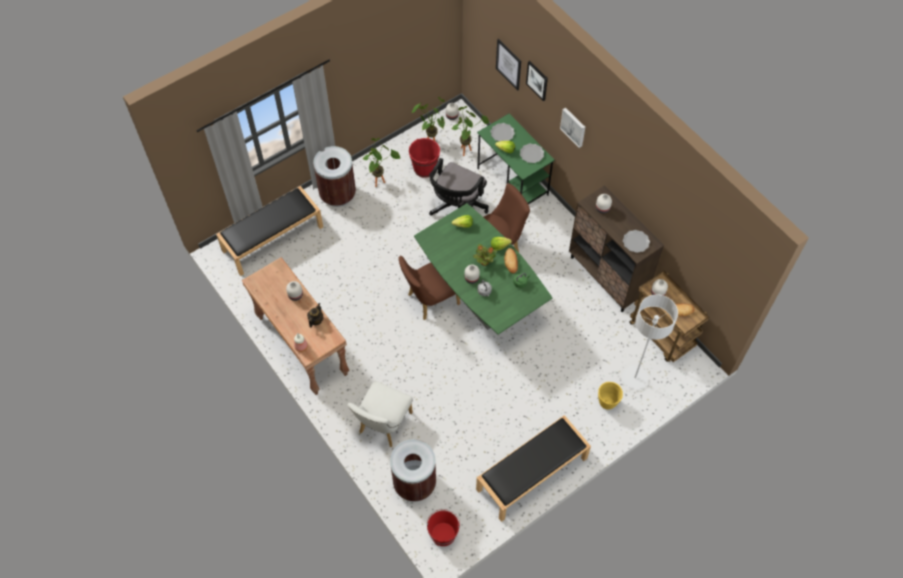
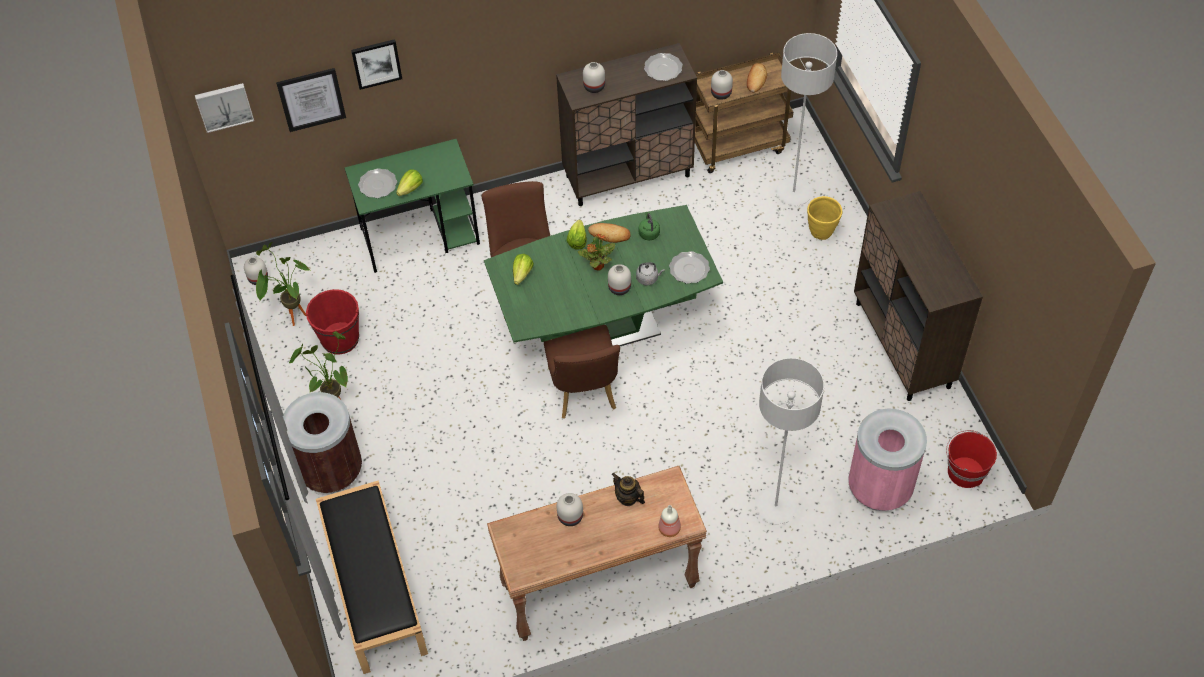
camera: 70 degrees left, 5 degrees down
white chair [348,381,413,447] -> grey floor lamp [755,358,824,524]
brown trash can [390,439,436,502] -> pink trash can [848,409,927,511]
black office chair [429,158,489,216] -> none
potted plant [451,106,489,156] -> none
black bench [476,415,591,522] -> brown cabinet [854,191,983,401]
plate [520,144,544,163] -> plate moved to [669,251,710,284]
picture [560,107,585,148] -> picture moved to [195,83,254,133]

